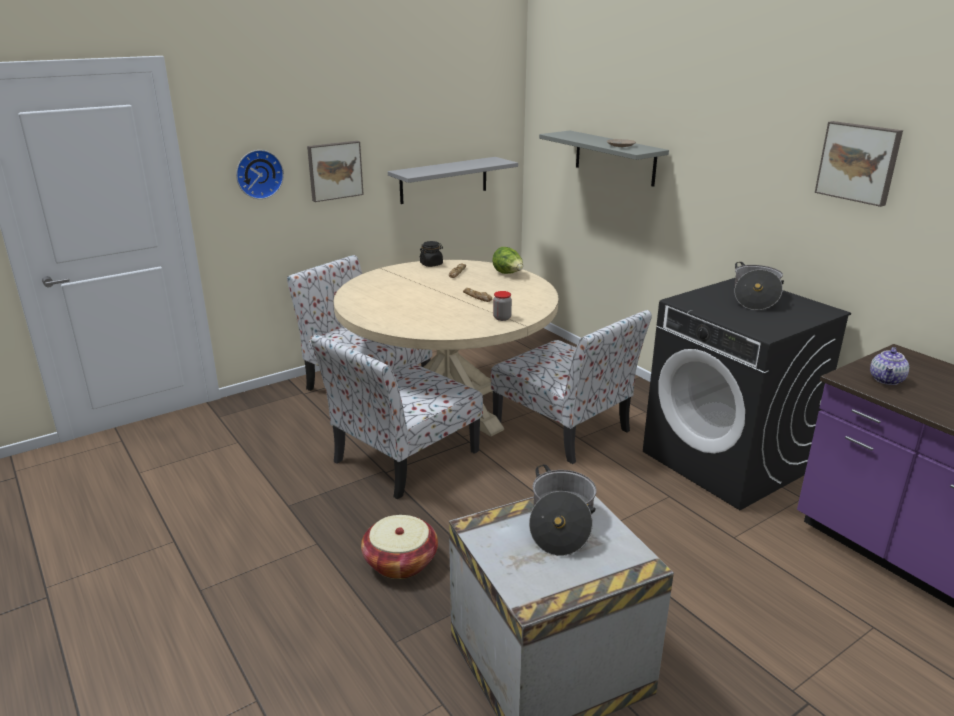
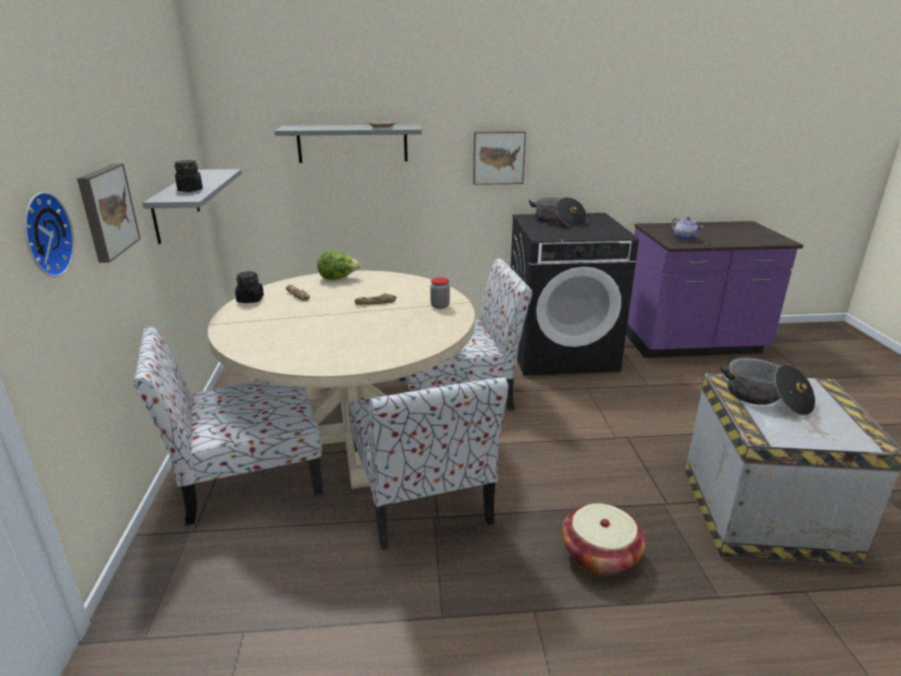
camera: 60 degrees left, 0 degrees up
picture [815,121,903,207] -> picture moved to [473,131,526,185]
none -> black jar [174,160,203,192]

